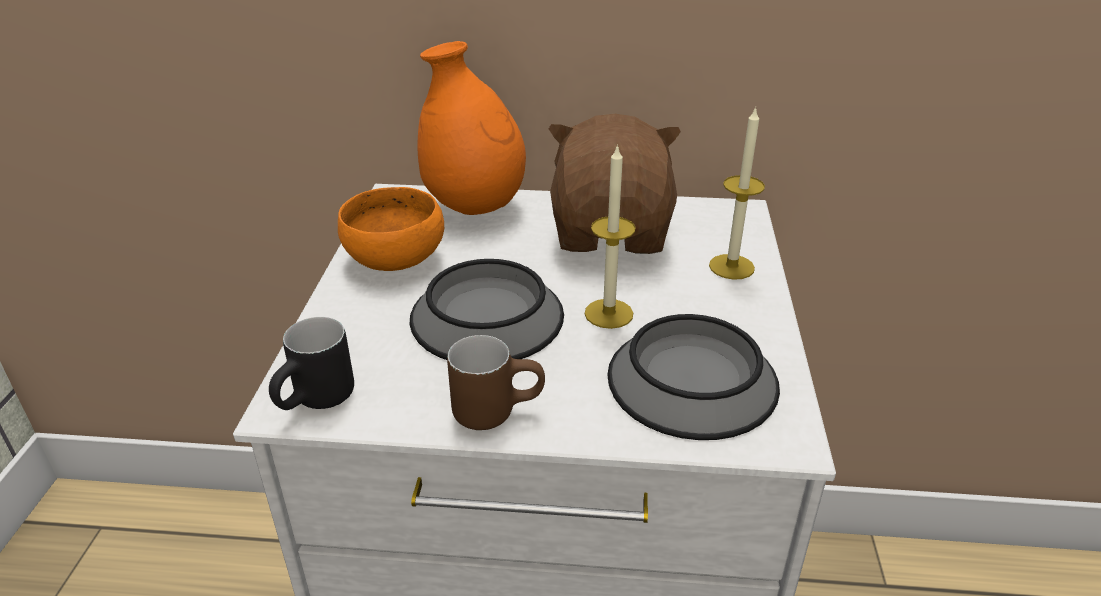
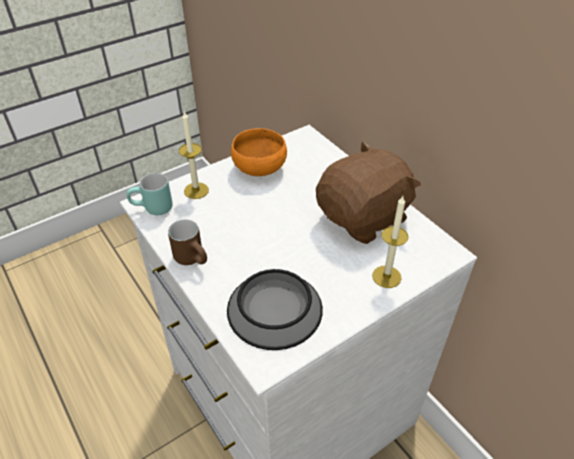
camera: 50 degrees right, 10 degrees up
black mug [269,317,354,410] -> turquoise mug [126,173,173,215]
bowl [409,259,564,360] -> none
orange vase [417,41,526,215] -> none
candle [585,144,636,329] -> candle moved to [179,112,209,199]

